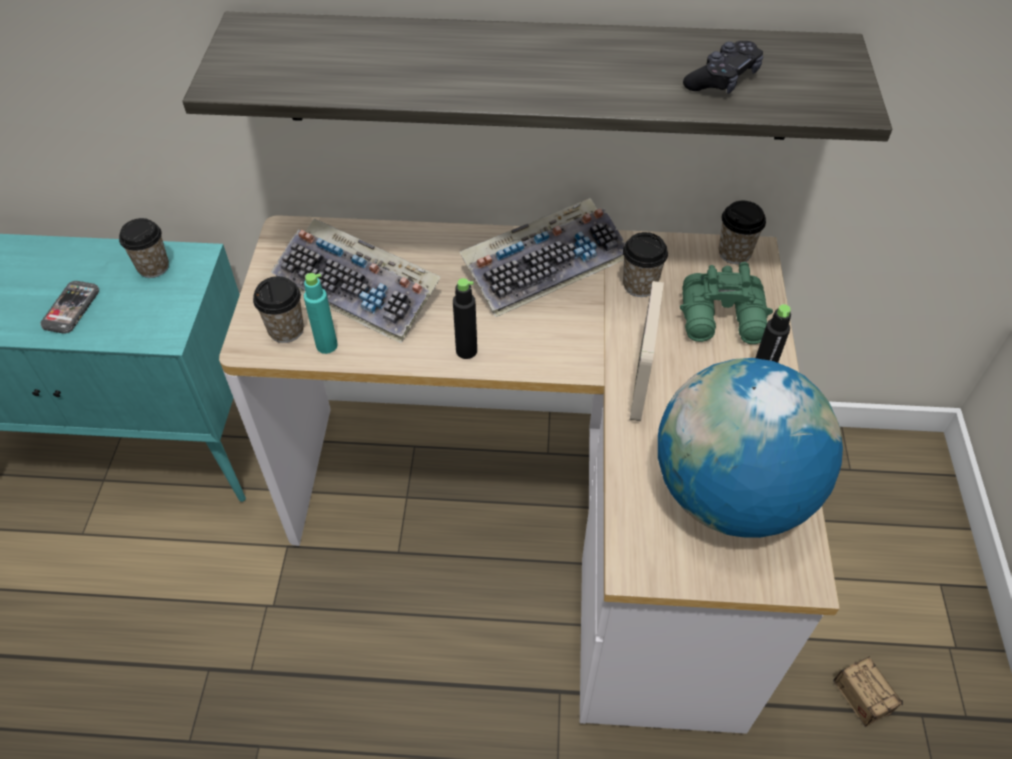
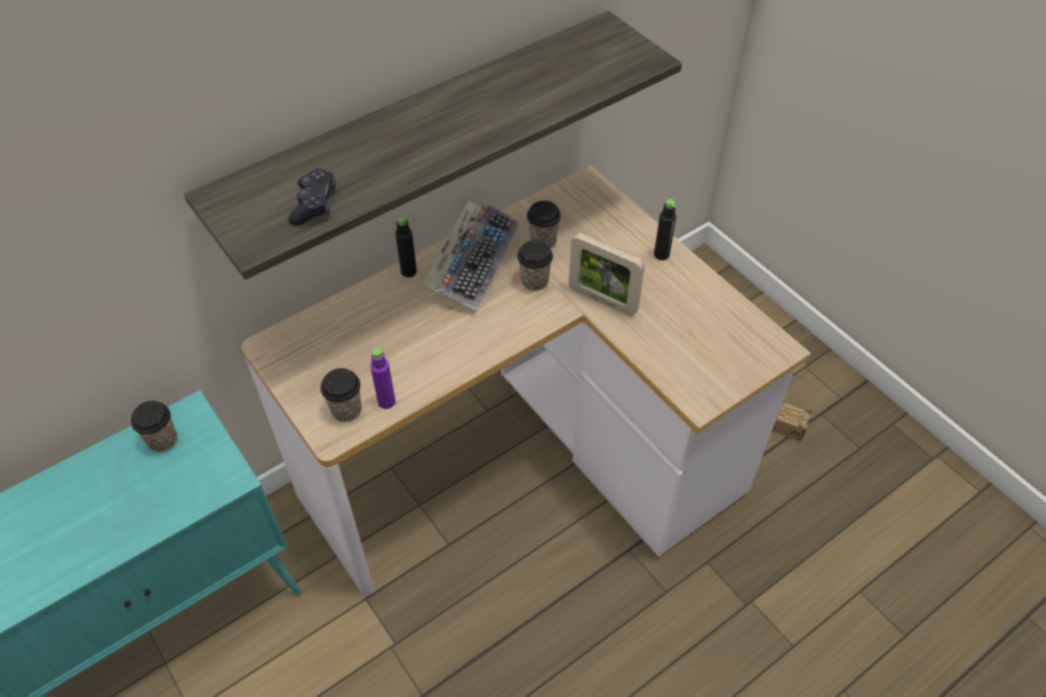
camera: 40 degrees left, 0 degrees up
phone [40,281,99,334] -> none
keyboard [271,219,441,343] -> none
turquoise bottle [304,273,338,354] -> purple bottle [370,346,396,409]
black bottle [453,278,477,359] -> black bottle moved to [395,215,417,277]
picture frame [630,281,664,421] -> picture frame turned 150 degrees clockwise [569,233,645,316]
globe [658,358,843,538] -> none
green binoculars [680,262,773,344] -> none
black game controller [683,41,763,94] -> black game controller moved to [288,168,336,226]
cup [719,201,766,264] -> cup moved to [517,240,553,291]

